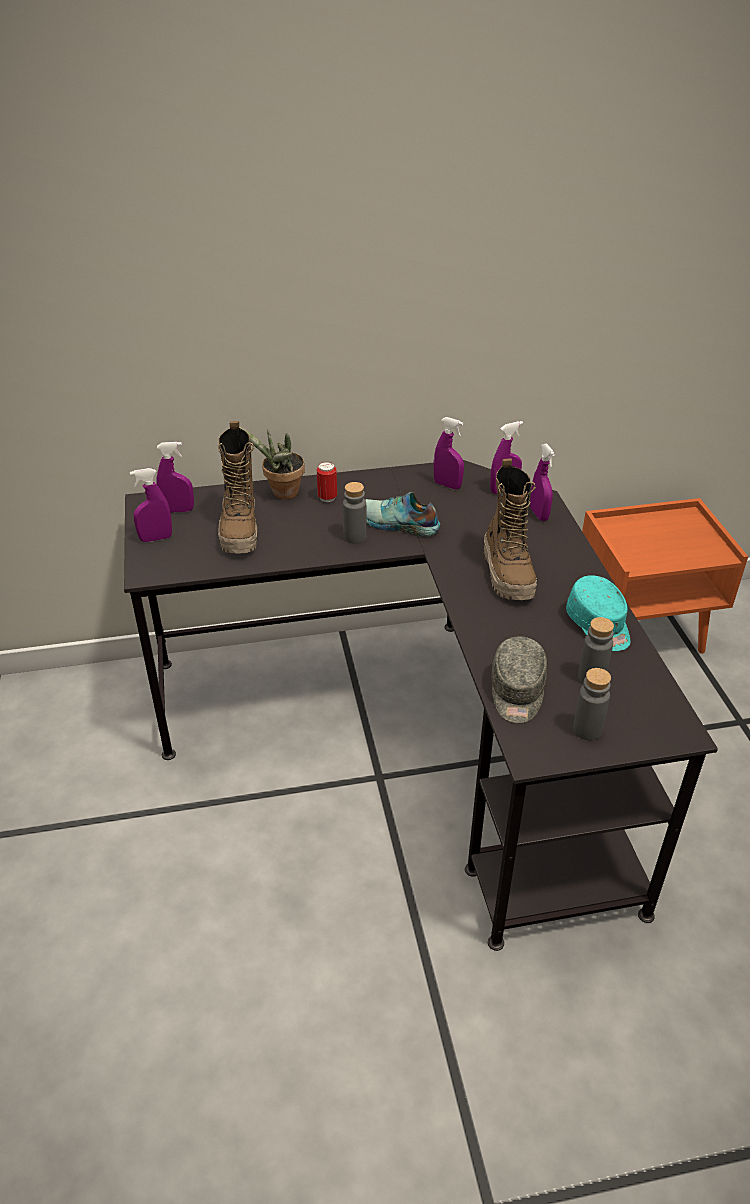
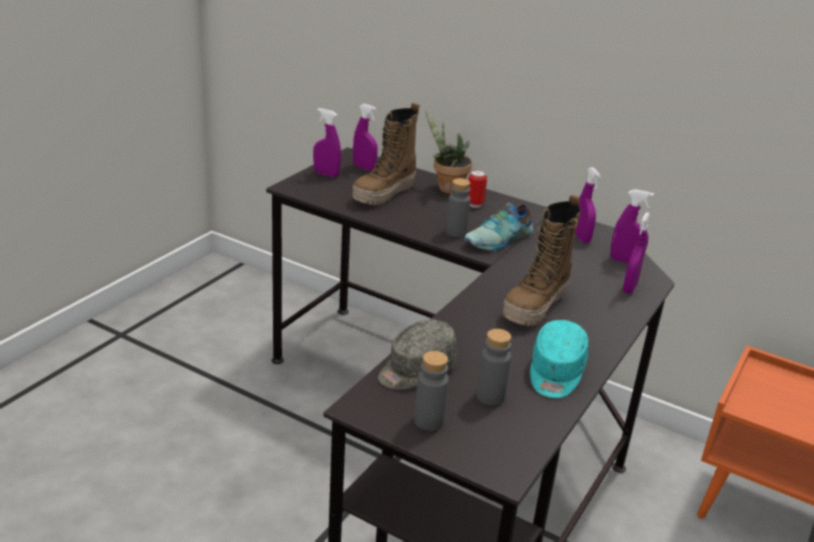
camera: 40 degrees right, 10 degrees down
shoe [366,492,440,537] -> shoe turned 105 degrees counterclockwise [464,203,533,251]

